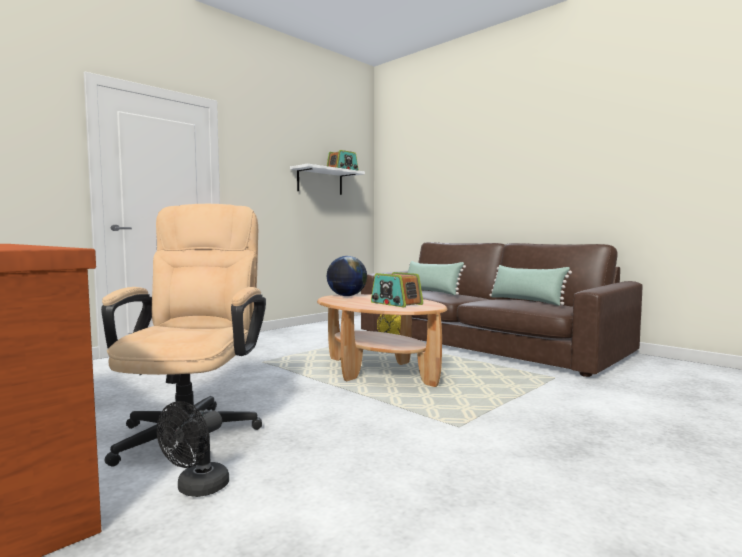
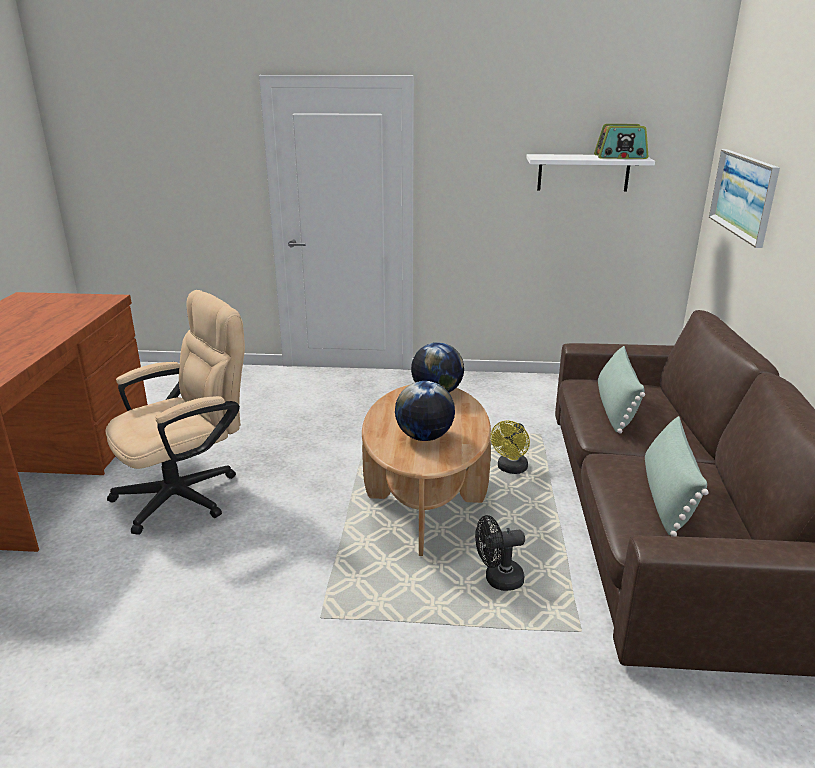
camera: 50 degrees right, 20 degrees up
black fan [157,401,229,497] -> black fan moved to [475,515,525,591]
radio [371,272,423,307] -> globe [395,381,455,441]
none -> picture [709,149,780,248]

